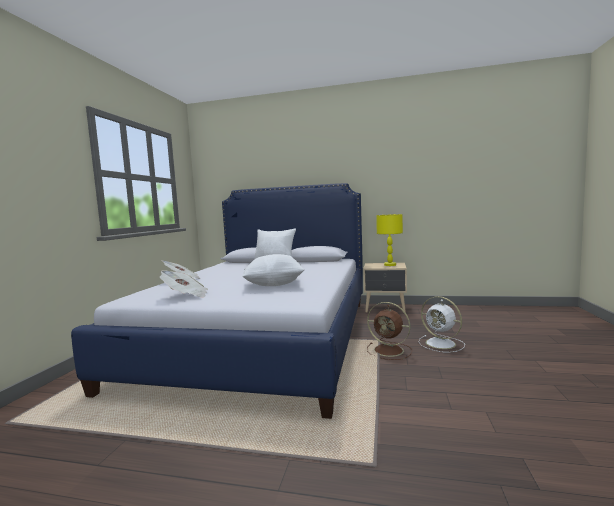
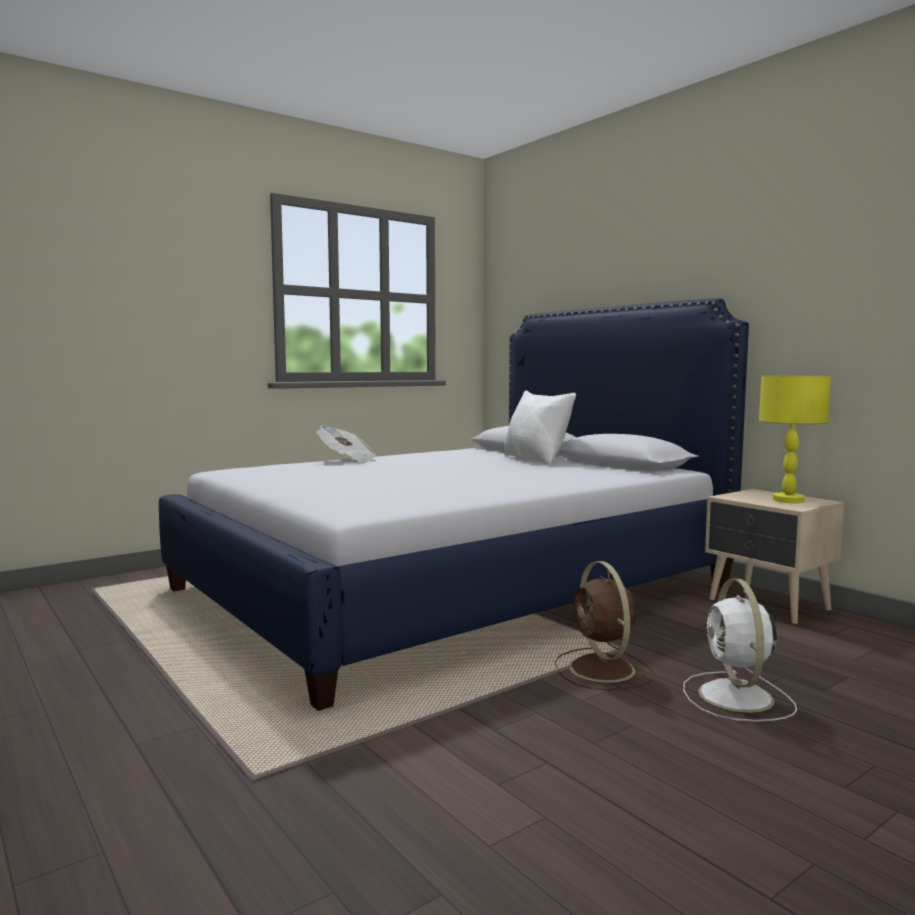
camera: 40 degrees right, 0 degrees up
newspaper [160,270,208,297] -> none
white pillow [242,254,305,286] -> none

